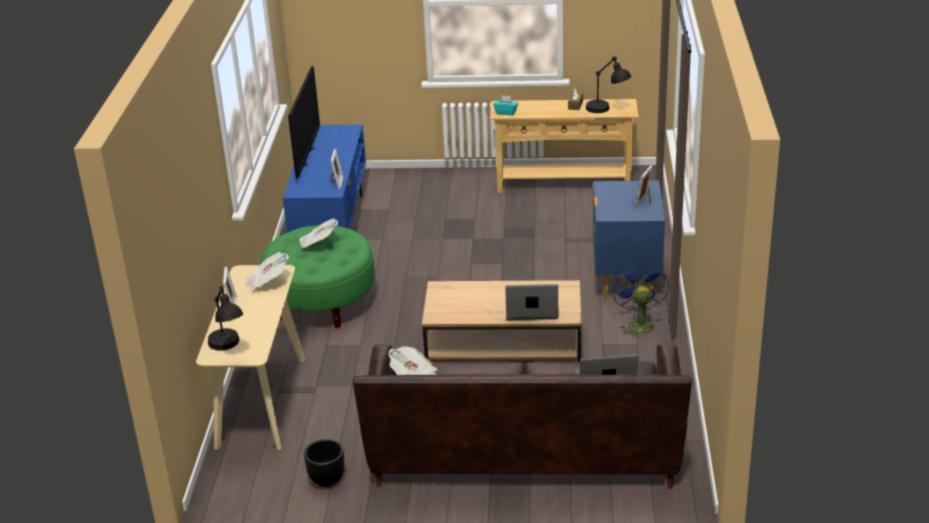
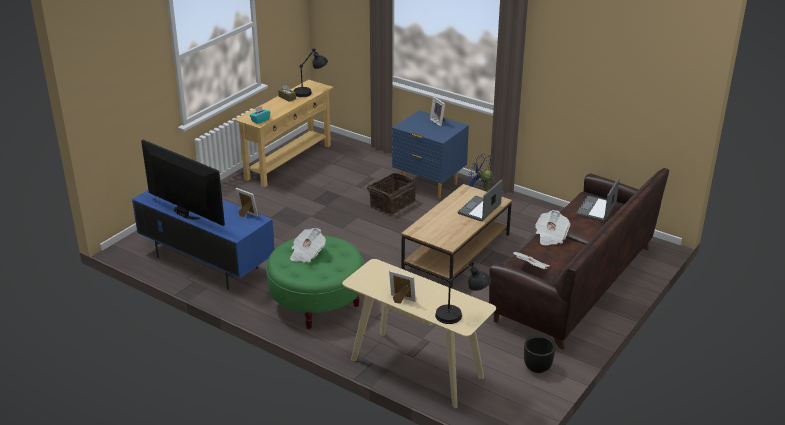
camera: 60 degrees left, 0 degrees up
newspaper [243,252,289,291] -> newspaper moved to [535,210,570,245]
none -> basket [367,173,416,215]

